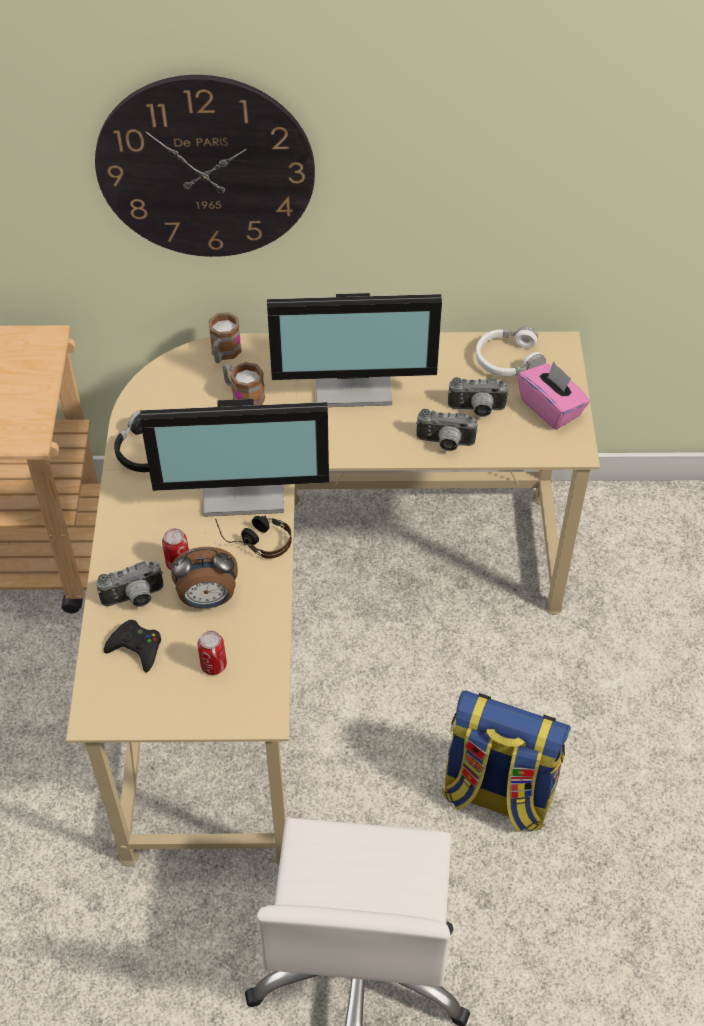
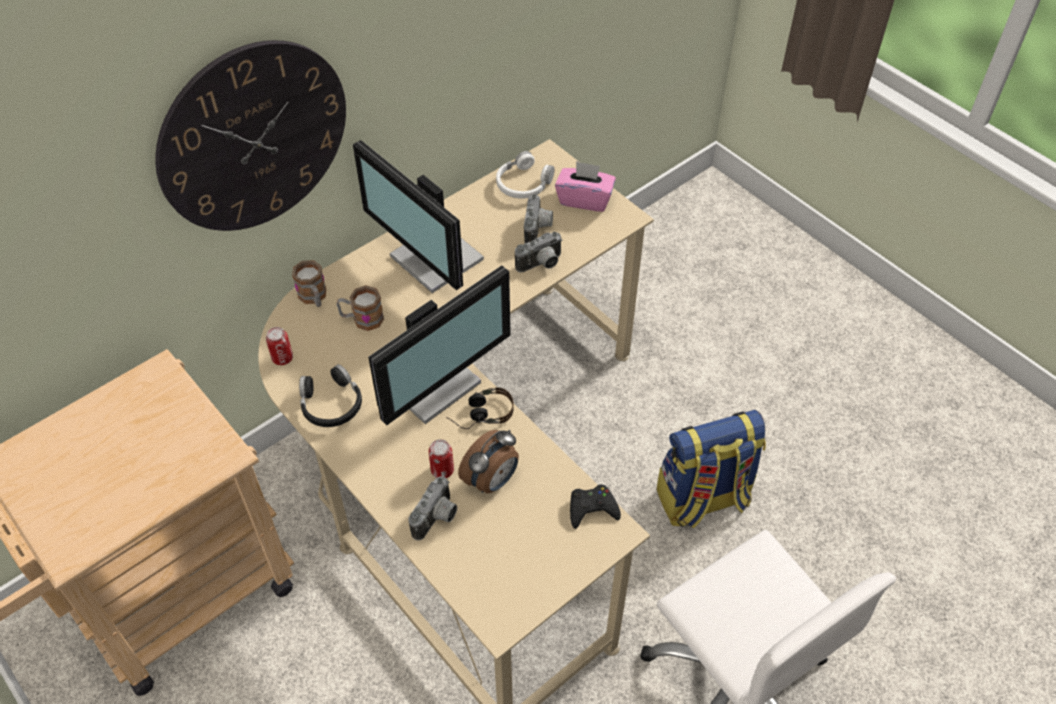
camera: 40 degrees left, 0 degrees up
black game controller [104,620,161,672] -> black game controller moved to [570,485,621,529]
can [198,630,227,675] -> can moved to [266,327,293,365]
monitor [267,293,442,407] -> monitor turned 90 degrees clockwise [353,140,484,293]
camera [448,377,509,417] -> camera turned 45 degrees counterclockwise [524,194,553,243]

